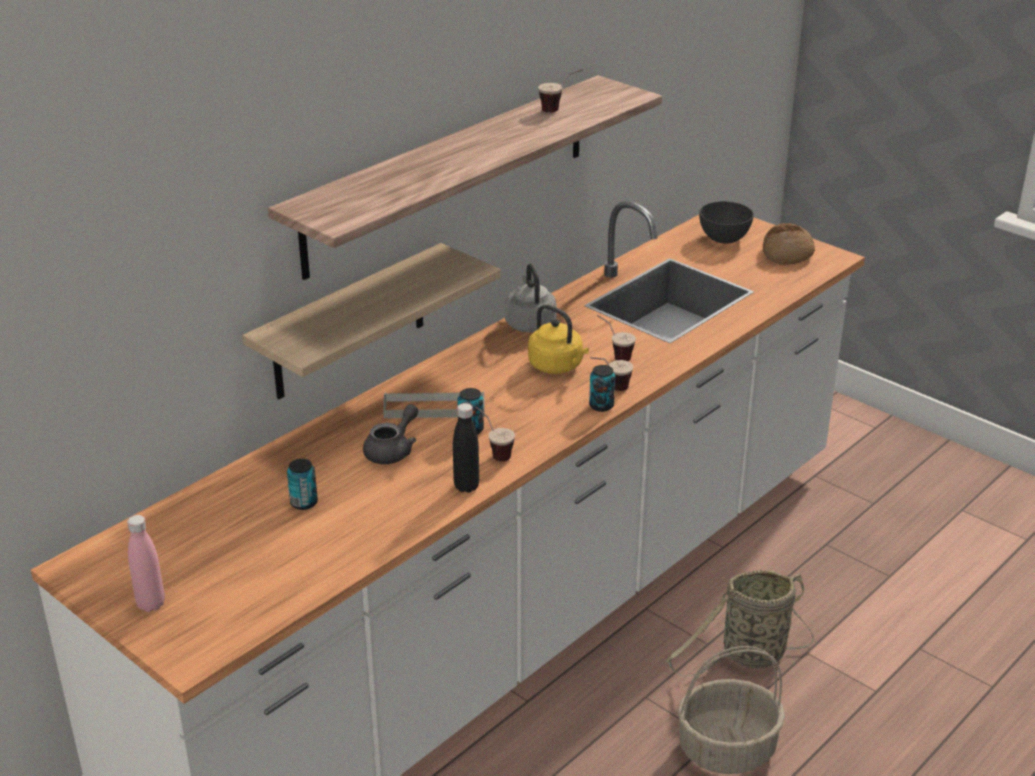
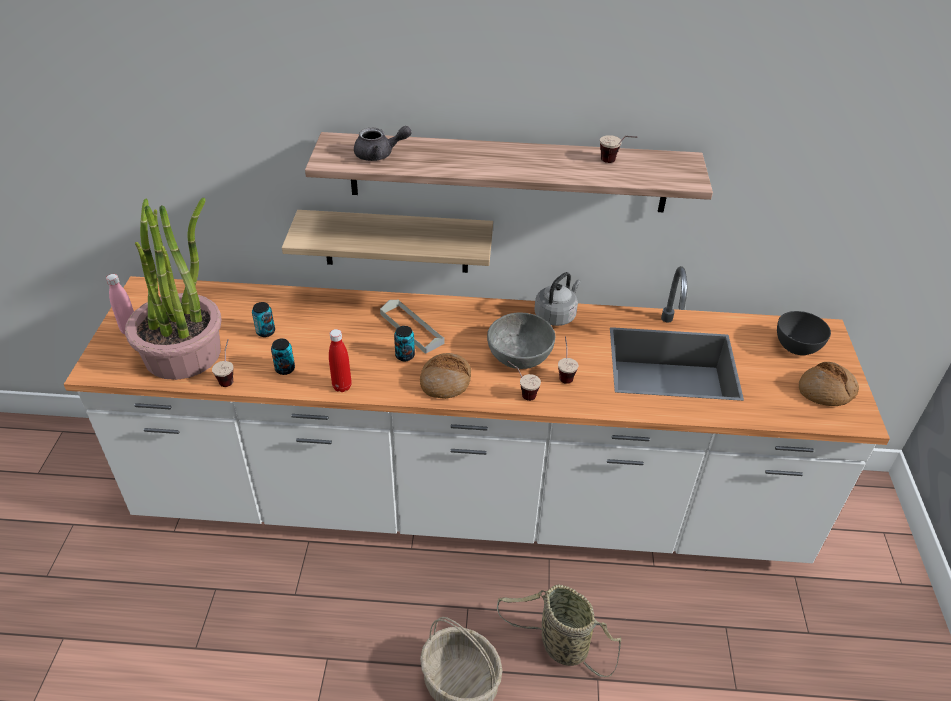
camera: 50 degrees right, 10 degrees up
grey teapot [363,404,418,464] -> grey teapot moved to [354,126,412,161]
black bottle [453,403,479,493] -> red bottle [329,329,352,392]
cup [476,407,515,461] -> cup moved to [212,339,233,387]
yellow kettle [528,305,589,374] -> grey bowl [487,312,555,369]
can [589,365,615,412] -> can moved to [271,339,295,375]
none -> potted plant [125,198,221,380]
none -> bread [420,353,471,399]

